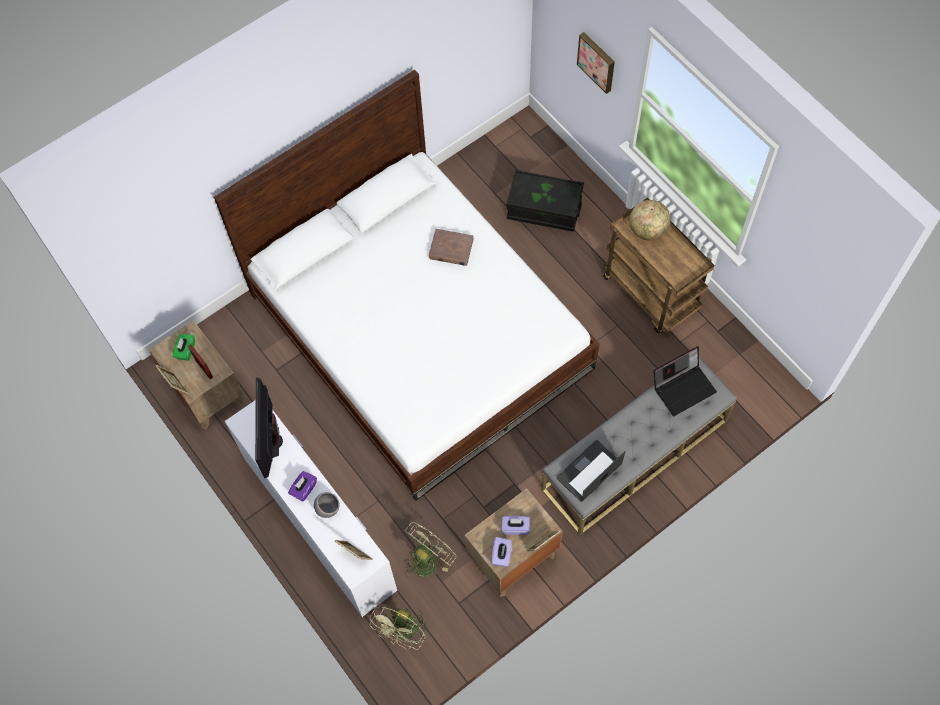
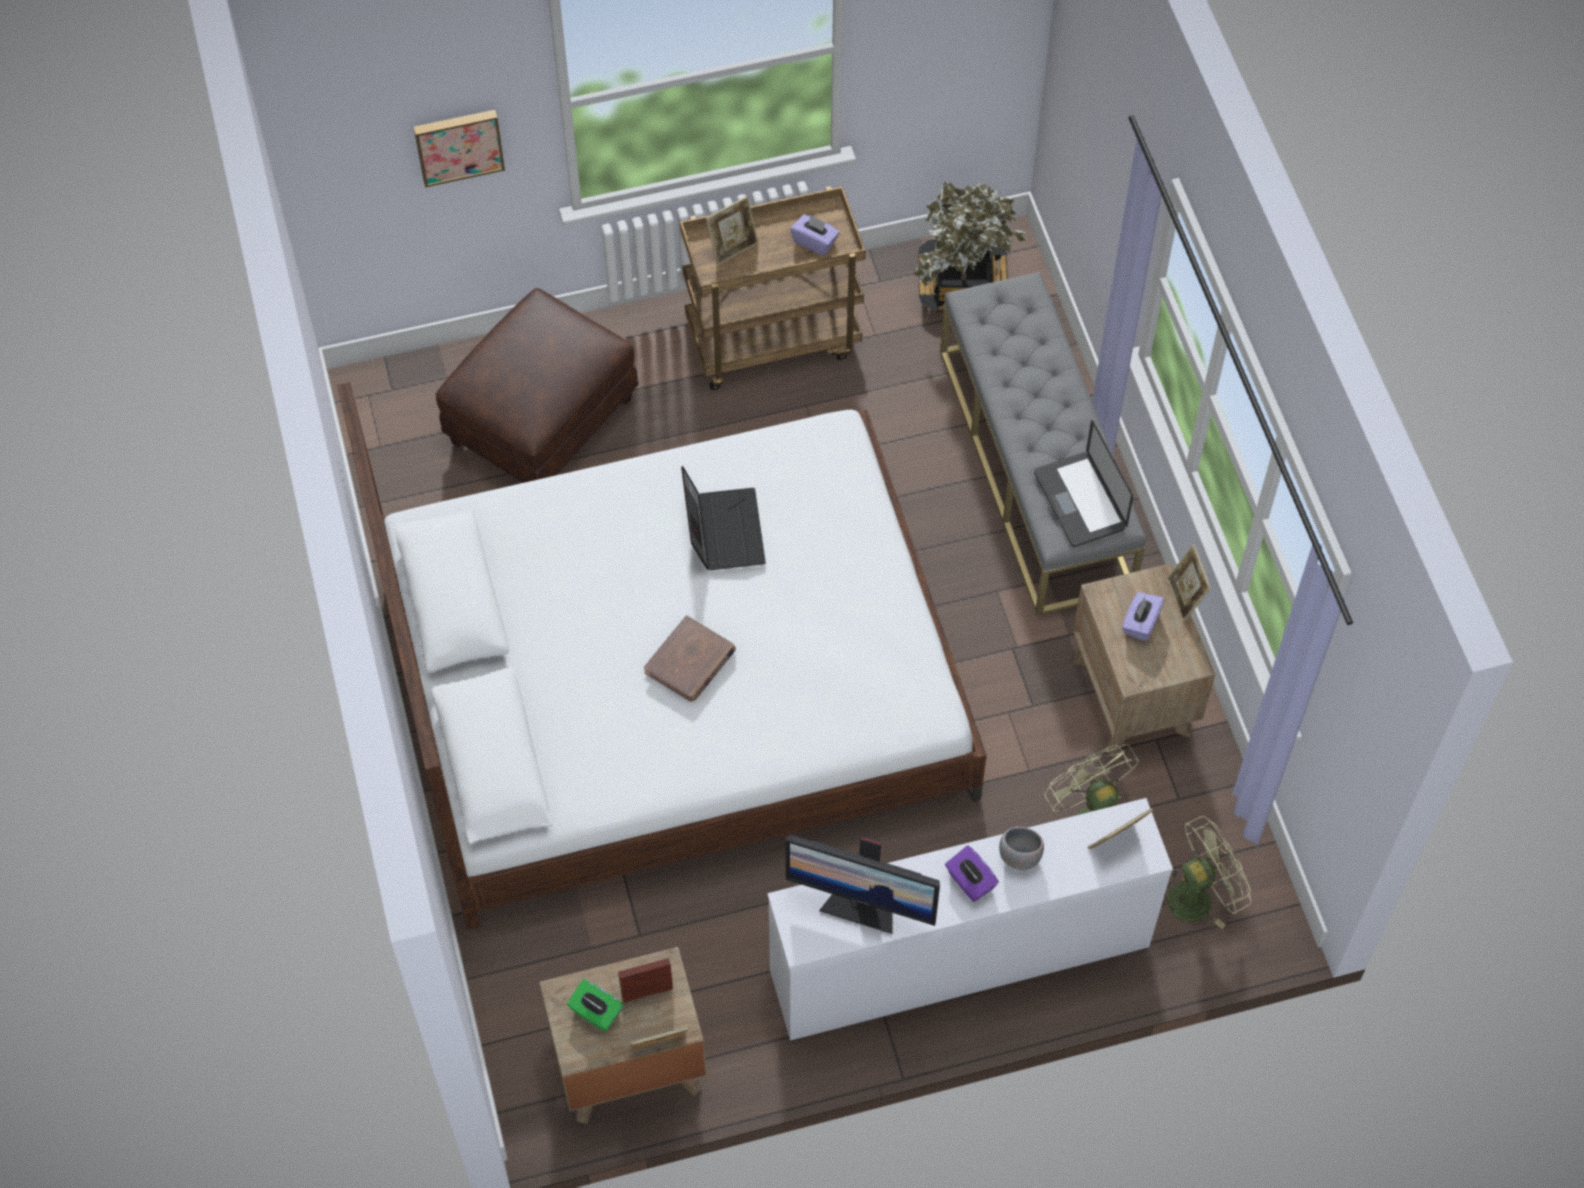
camera: 70 degrees left, 5 degrees down
green fan [370,606,428,650] -> green fan turned 75 degrees counterclockwise [1161,816,1251,929]
brown book [429,229,474,266] -> brown book moved to [644,615,736,702]
purple tissue box [491,537,512,567] -> purple tissue box moved to [790,214,840,256]
black storage box [506,170,584,232] -> brown ottoman [436,288,639,483]
globe [630,200,670,241] -> picture frame [706,196,759,265]
laptop [654,346,717,416] -> laptop moved to [681,466,766,570]
none -> potted plant [914,181,1026,312]

